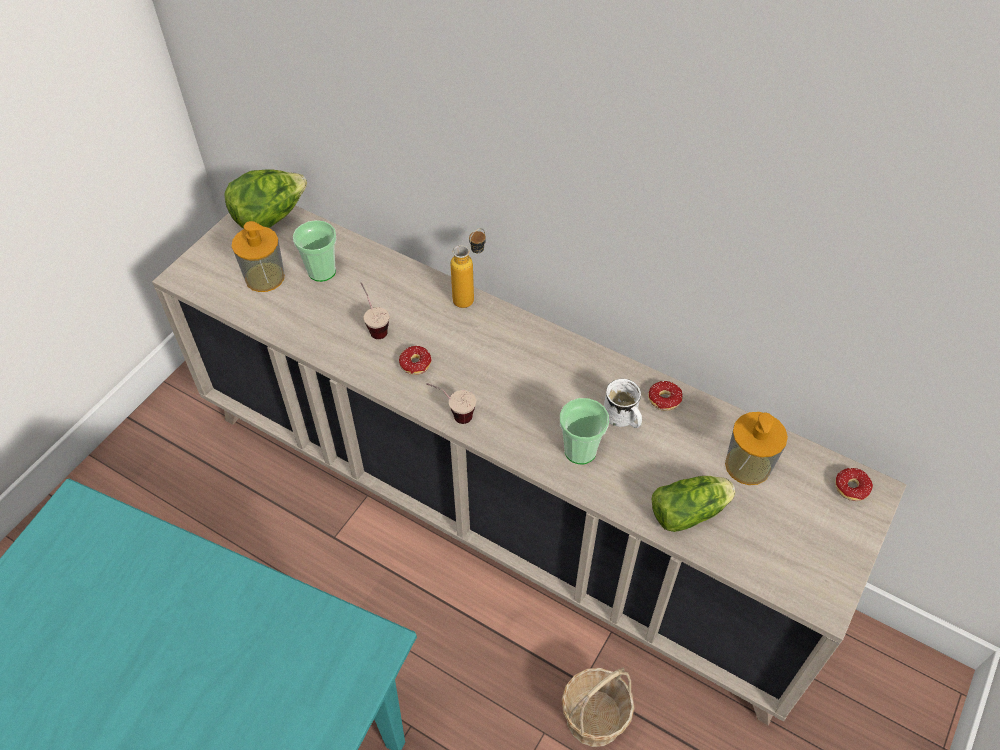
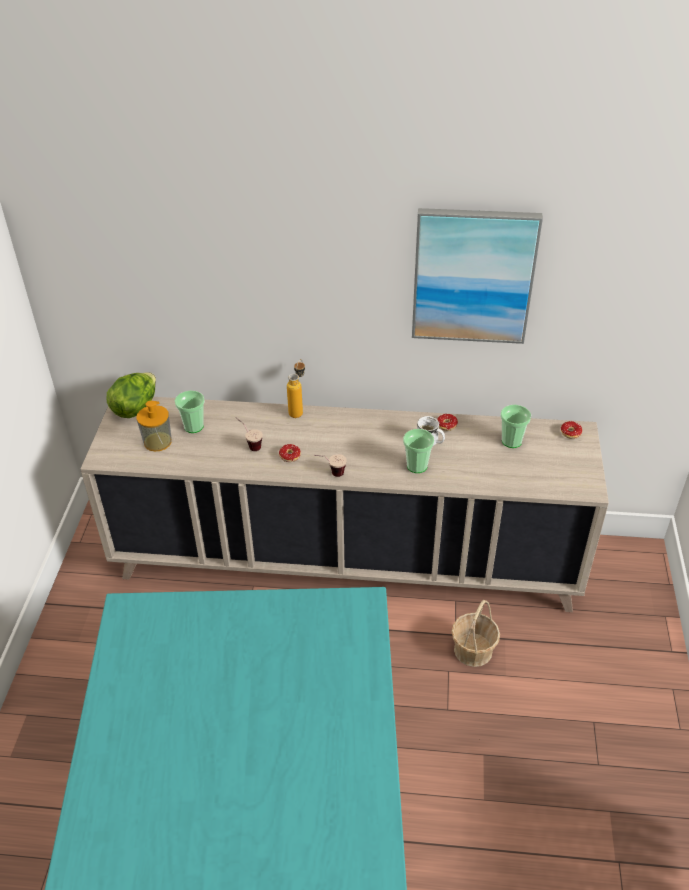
camera: 25 degrees left, 10 degrees down
lettuce [652,476,735,532] -> none
soap dispenser [725,412,788,485] -> cup [500,405,531,448]
none -> picture [412,208,543,344]

